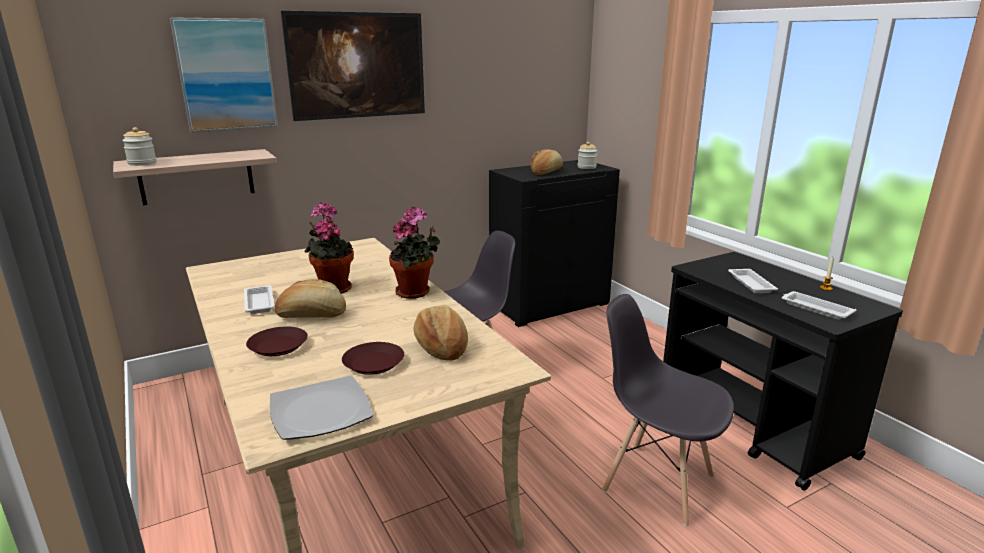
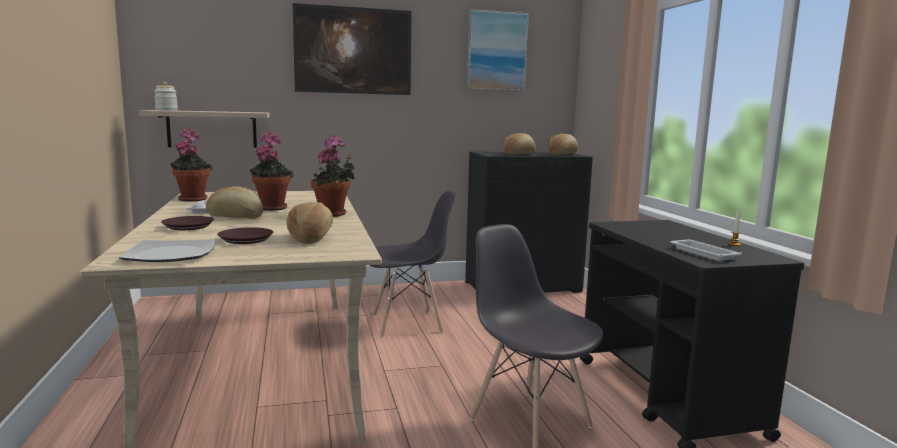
camera: 15 degrees right, 10 degrees down
picture [170,17,278,132] -> picture moved to [467,9,529,91]
jar [578,142,597,169] -> bread [547,134,578,155]
white tray [728,269,778,293] -> none
none -> potted plant [170,128,213,202]

